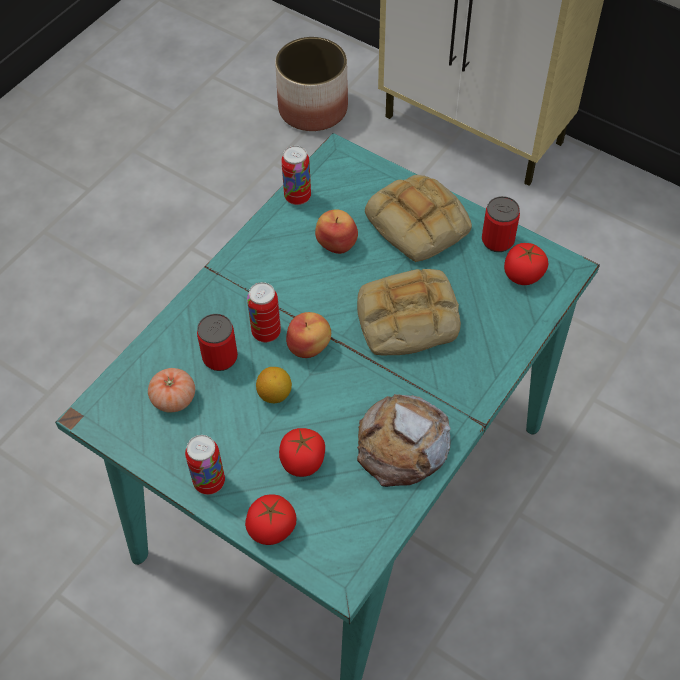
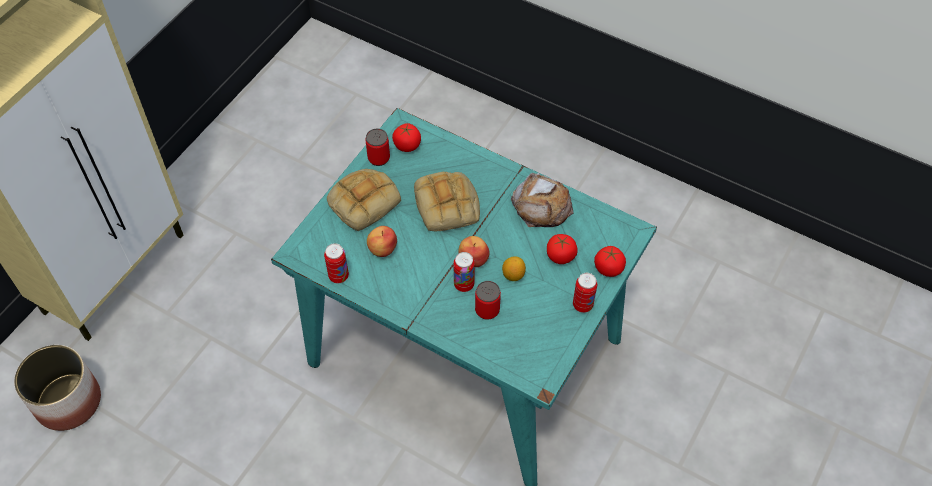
camera: 95 degrees left, 0 degrees up
tomato [148,368,195,413] -> none

